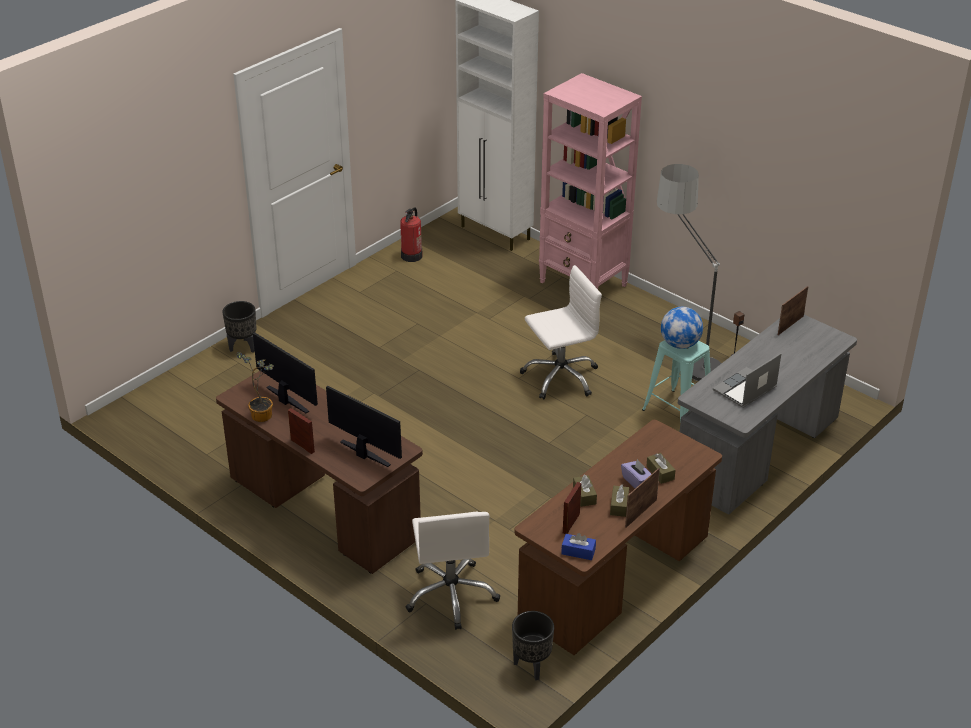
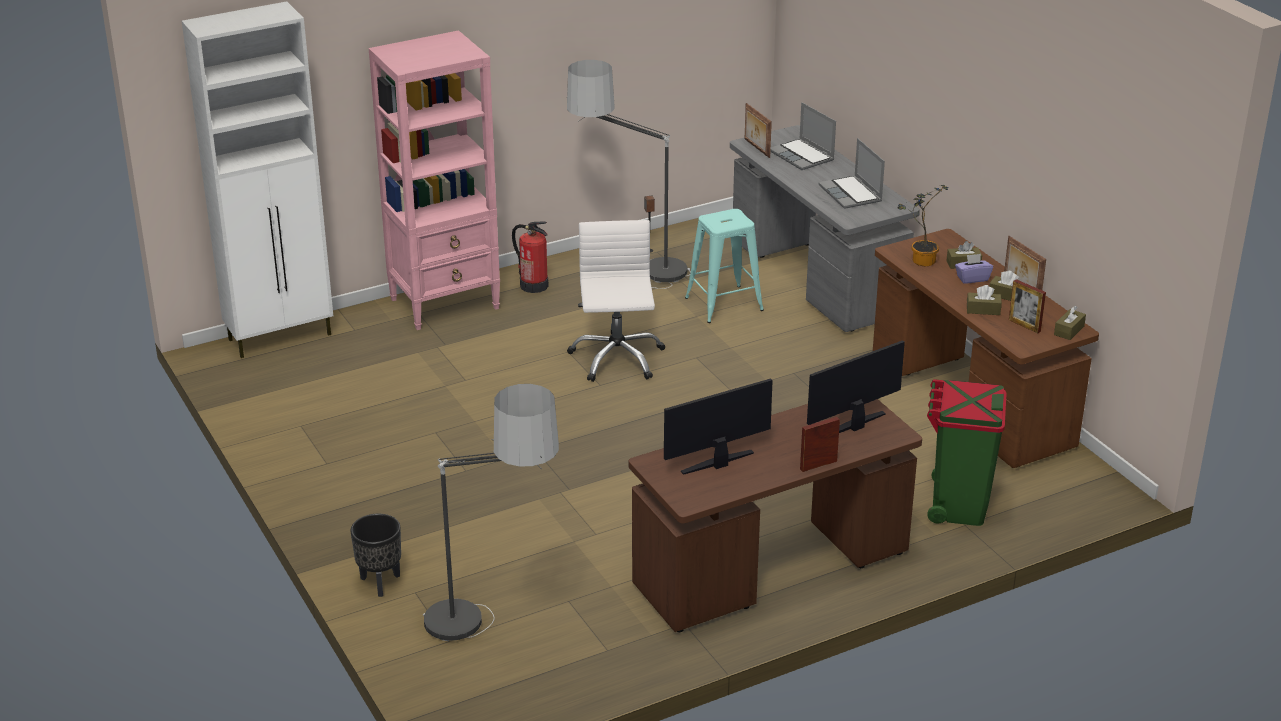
camera: 70 degrees left, 5 degrees down
potted plant [236,352,274,422] -> potted plant moved to [898,185,948,266]
fire extinguisher [400,207,422,262] -> fire extinguisher moved to [512,222,549,293]
white office chair [405,512,500,630] -> green trash can [927,379,1007,526]
black planter [512,611,554,680] -> none
blue tissue box [561,533,596,560] -> brown tissue box [1054,306,1086,340]
globe [661,307,703,349] -> none
none -> floor lamp [422,384,559,641]
none -> laptop [770,102,836,170]

